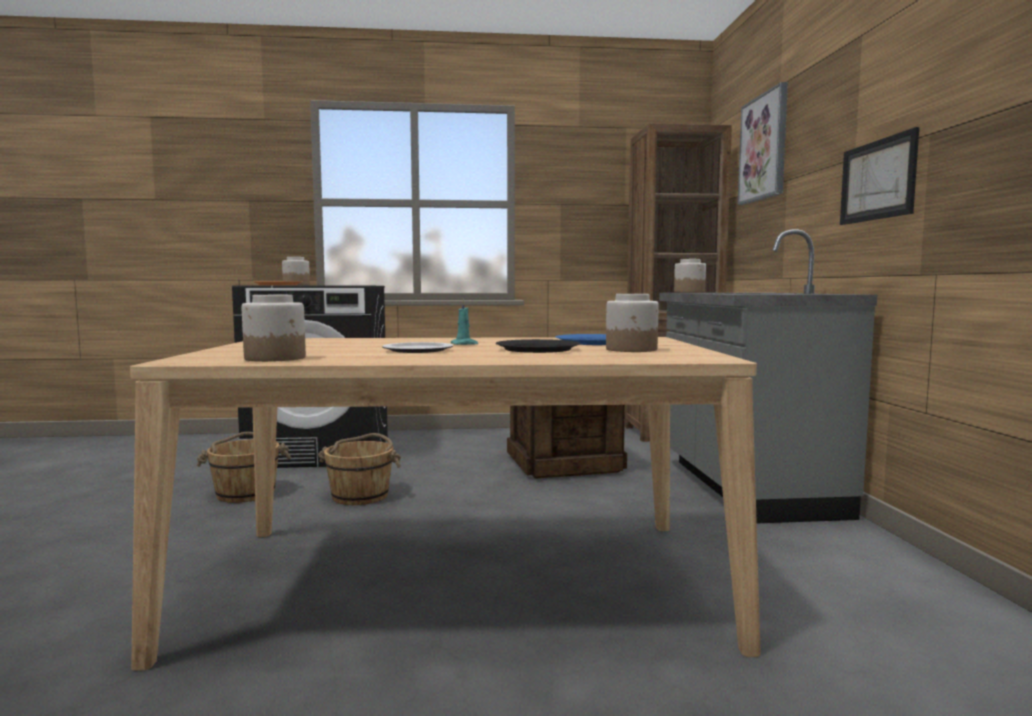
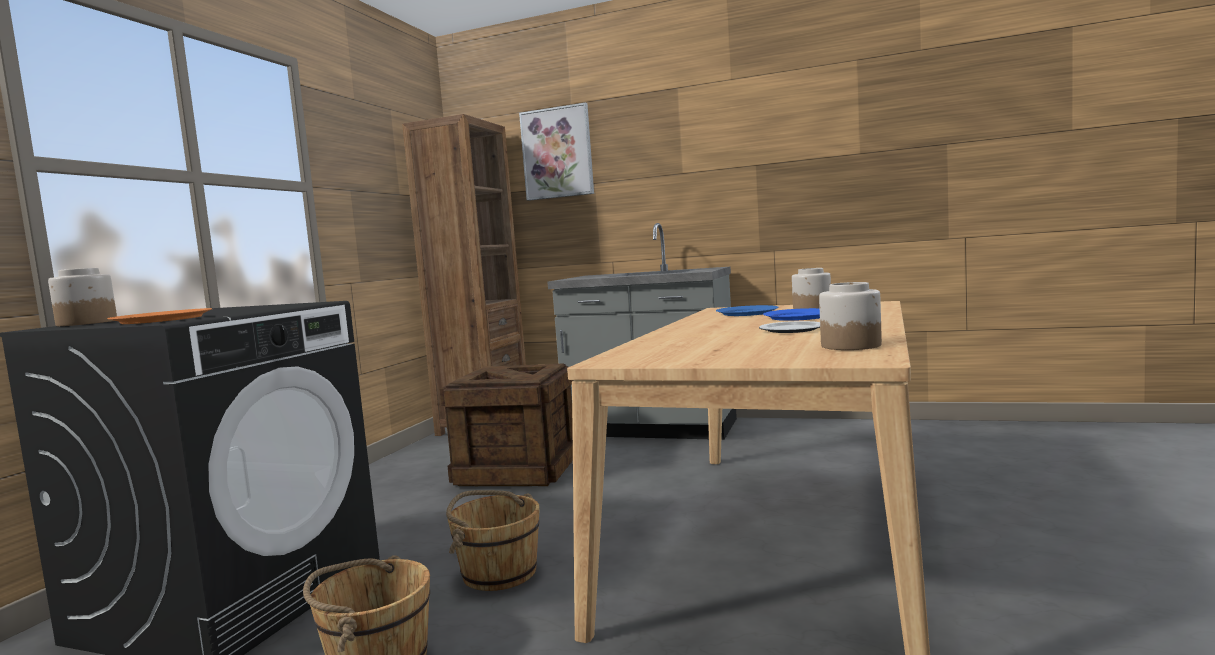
camera: 65 degrees left, 0 degrees up
turquoise candle [451,299,478,345] -> none
black plate [496,339,580,353] -> blue plate [763,308,820,321]
jar [674,259,706,293] -> none
picture [840,127,919,225] -> none

